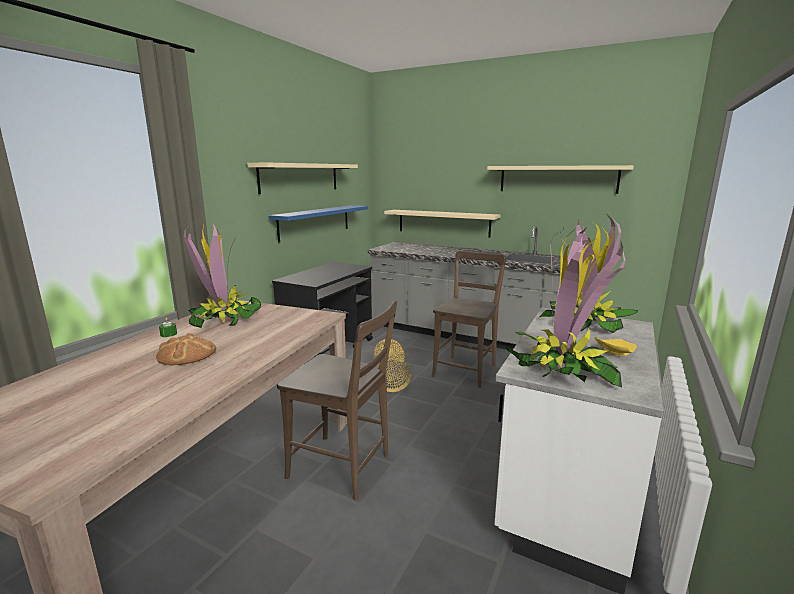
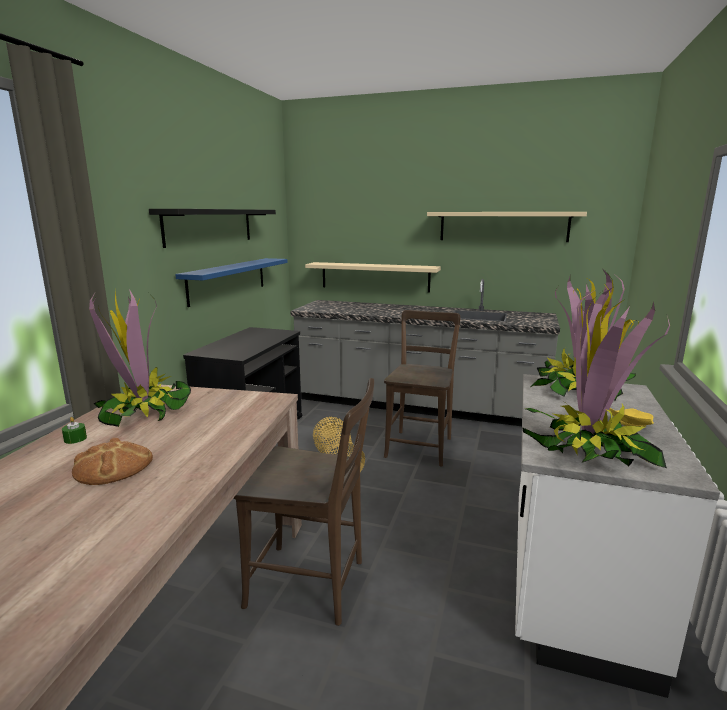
camera: 10 degrees left, 0 degrees up
beige shelf [247,163,358,194] -> black shelf [149,209,276,248]

